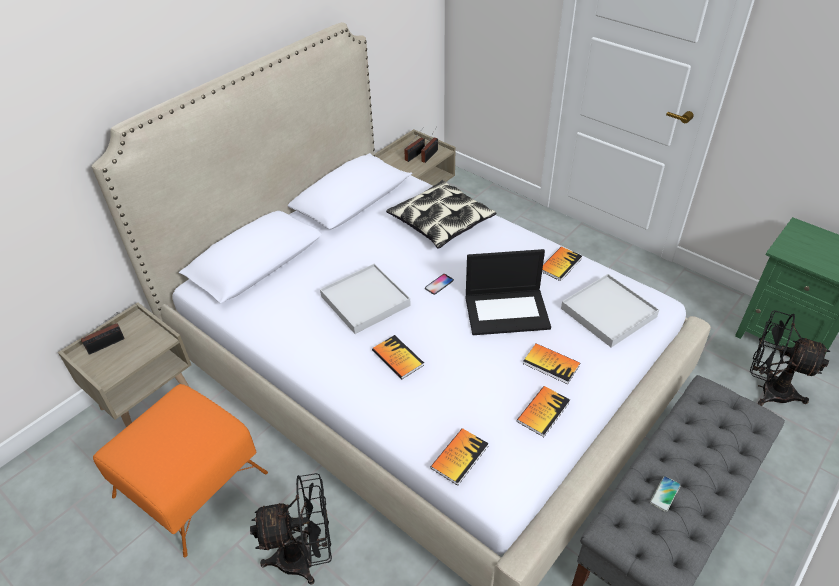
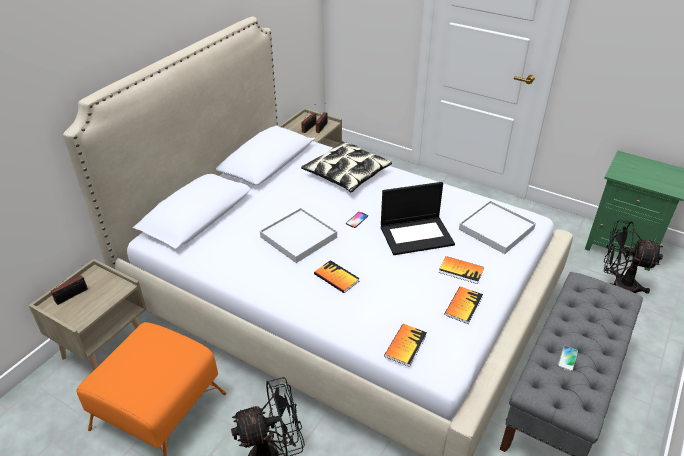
camera: 10 degrees left, 5 degrees down
book [542,246,582,281] -> none

